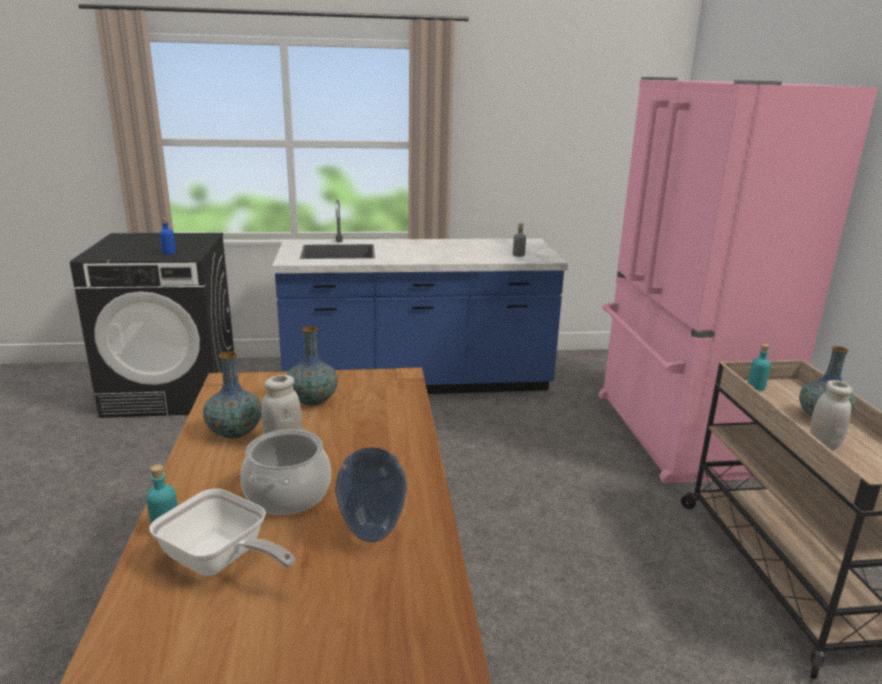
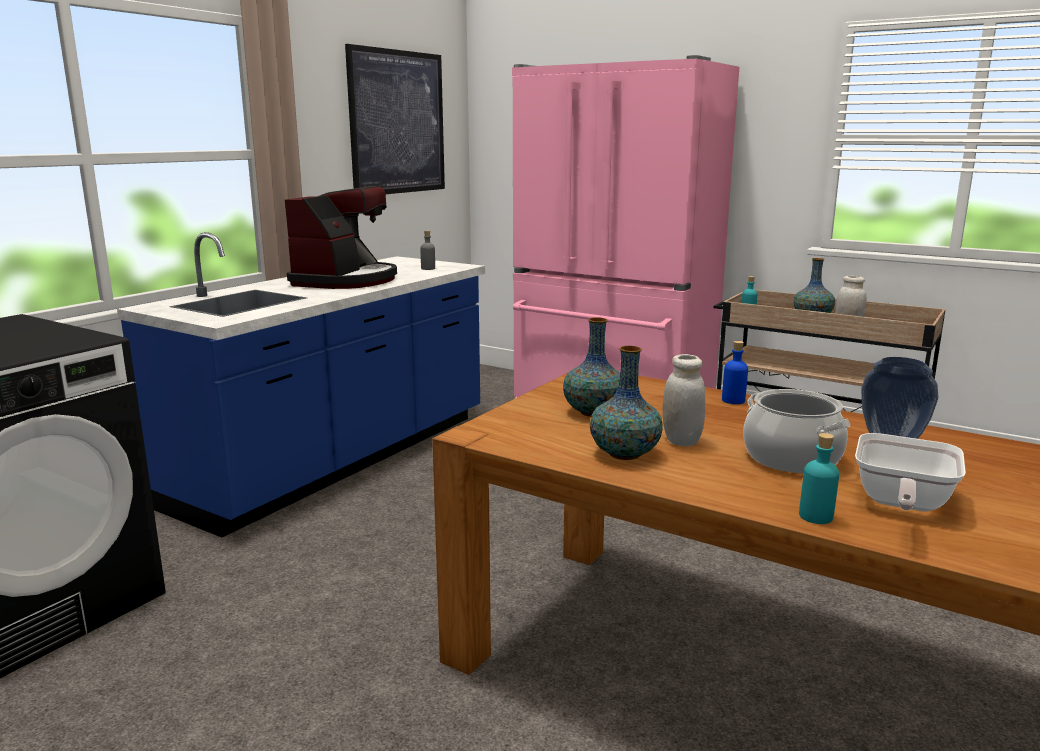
camera: 50 degrees left, 5 degrees down
frying pan [149,489,295,576] -> frying pan turned 135 degrees clockwise [855,433,966,512]
blue bottle [159,217,176,254] -> blue bottle moved to [722,341,748,404]
none -> coffee machine [285,186,397,289]
none -> picture [345,44,445,194]

